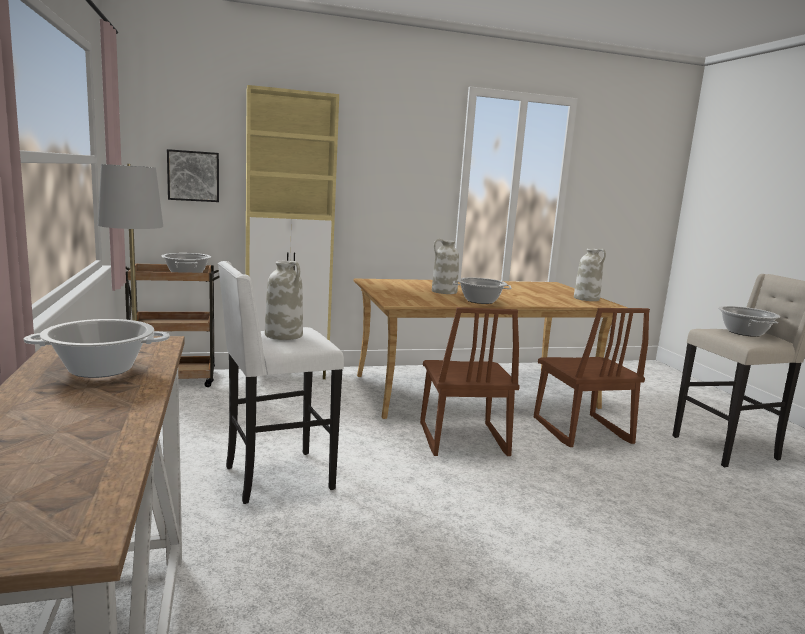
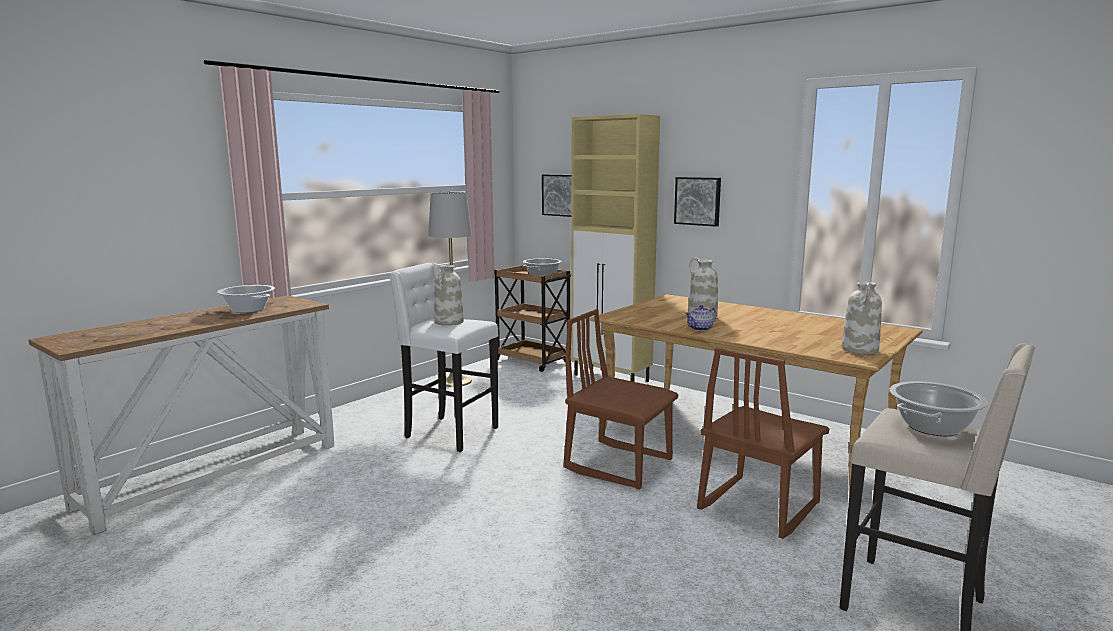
camera: 55 degrees right, 0 degrees up
brown chair [420,307,520,456] -> brown chair turned 75 degrees clockwise [563,309,678,489]
cooking pot [453,278,512,304] -> teapot [685,305,717,331]
none -> picture [674,177,721,227]

